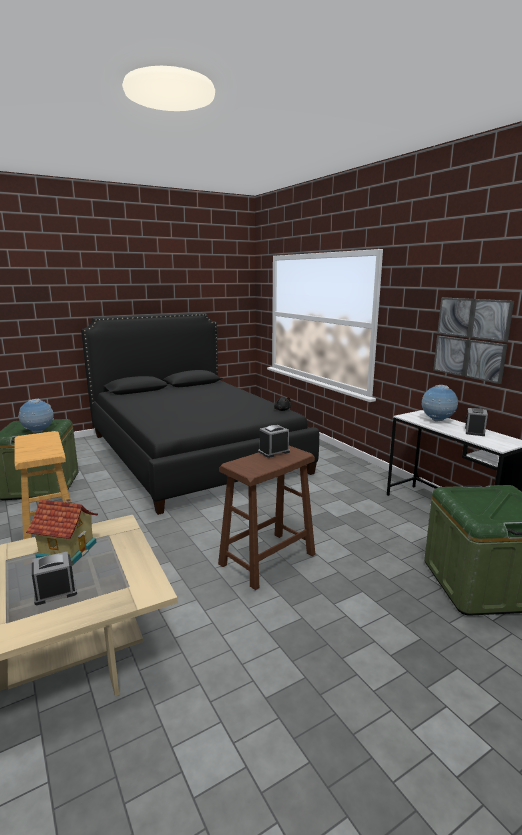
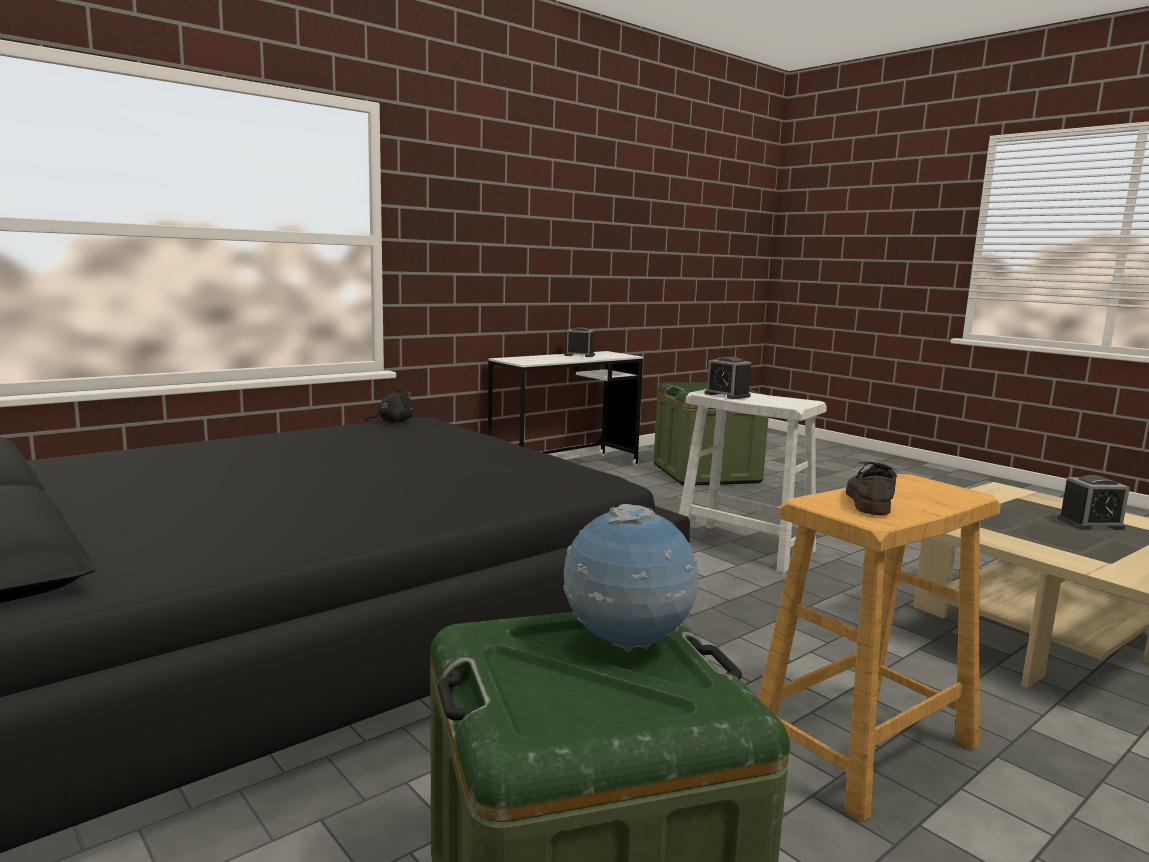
camera: 100 degrees left, 5 degrees down
toy house [26,499,98,565] -> none
alarm clock [32,551,77,605] -> alarm clock turned 60 degrees counterclockwise [1057,475,1130,530]
brown stool [218,446,316,590] -> white stool [679,389,827,573]
globe [422,385,458,421] -> none
picture [433,297,514,384] -> none
none -> grey shoe [846,462,897,516]

